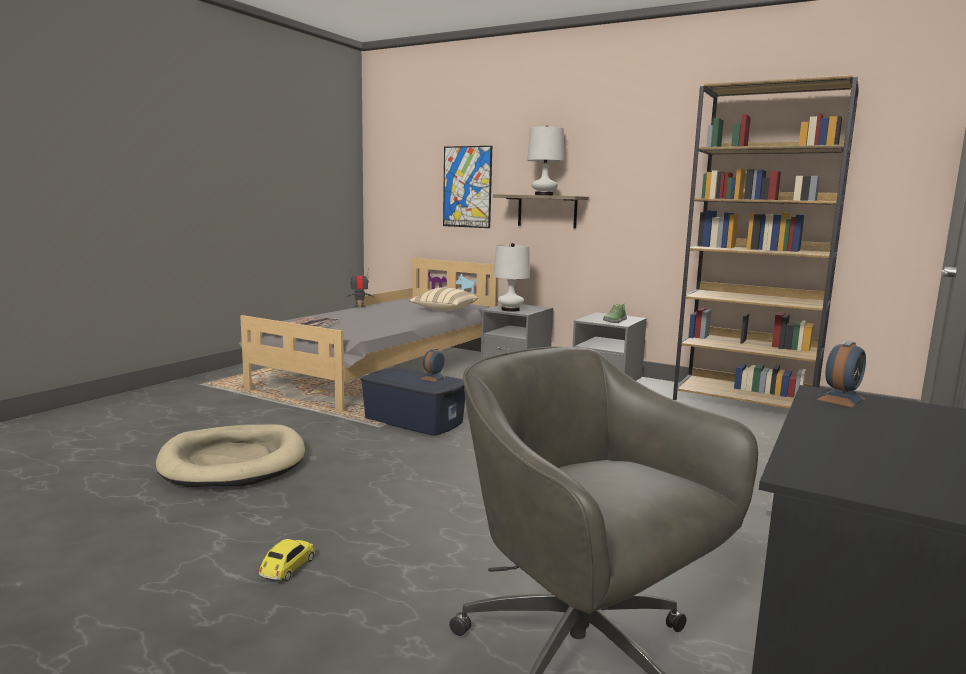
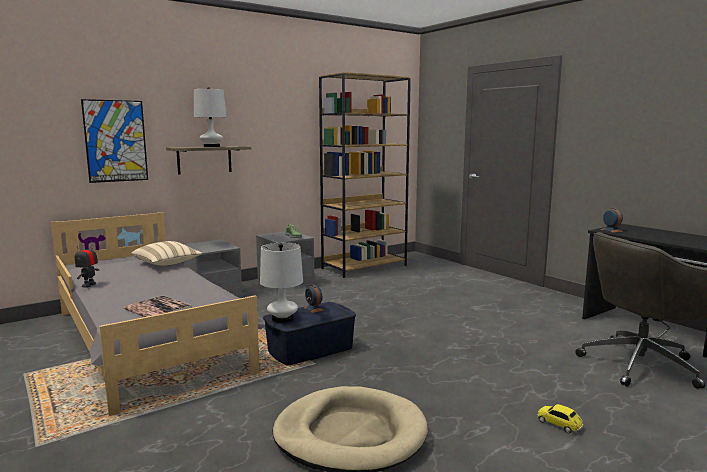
camera: 65 degrees left, 0 degrees up
white table lamp [493,243,530,312] -> white table lamp moved to [260,243,303,323]

